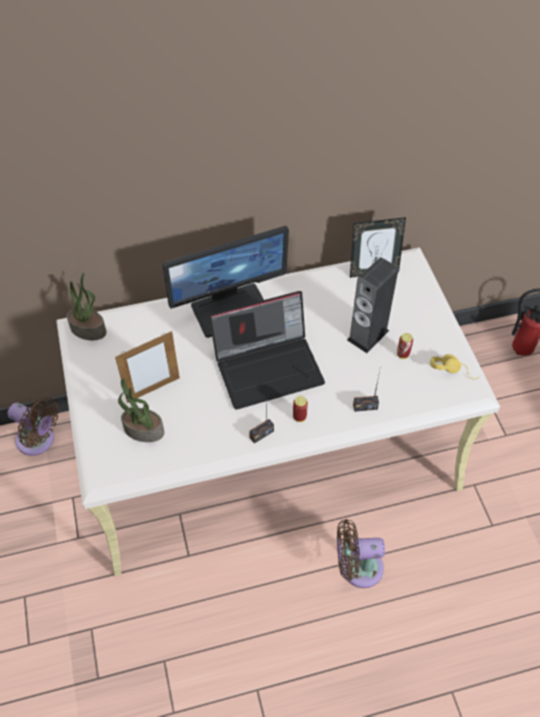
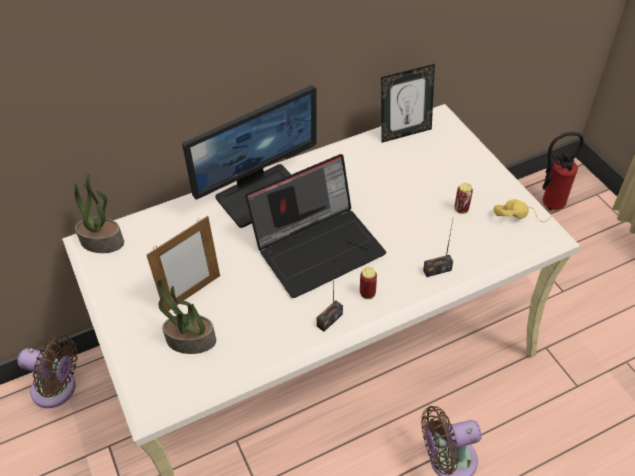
camera: 10 degrees left, 5 degrees down
speaker [347,257,398,353] -> none

